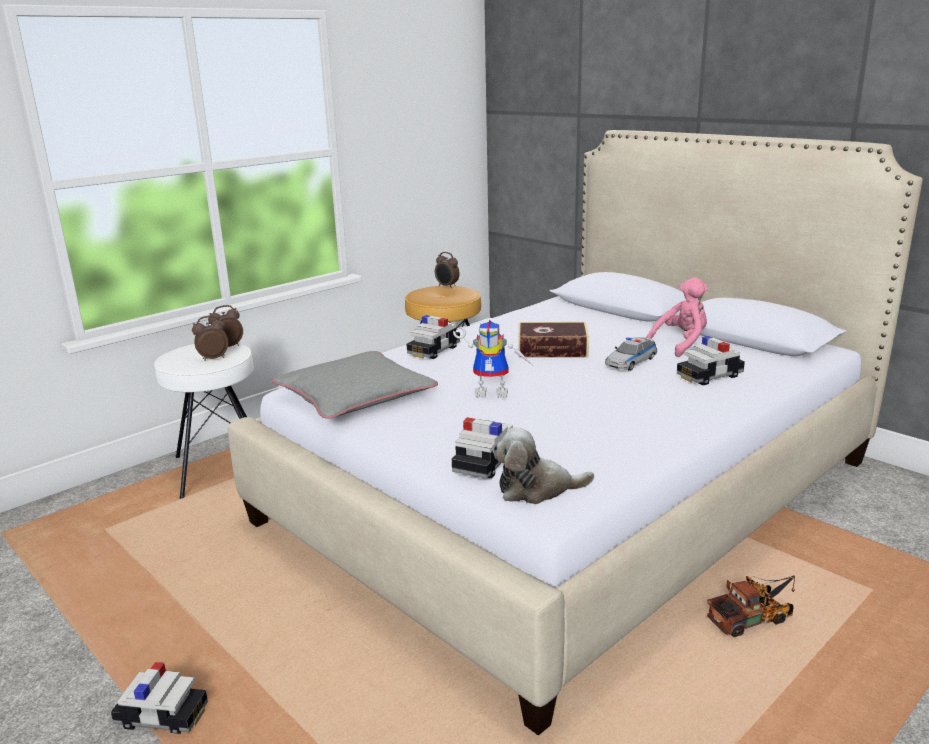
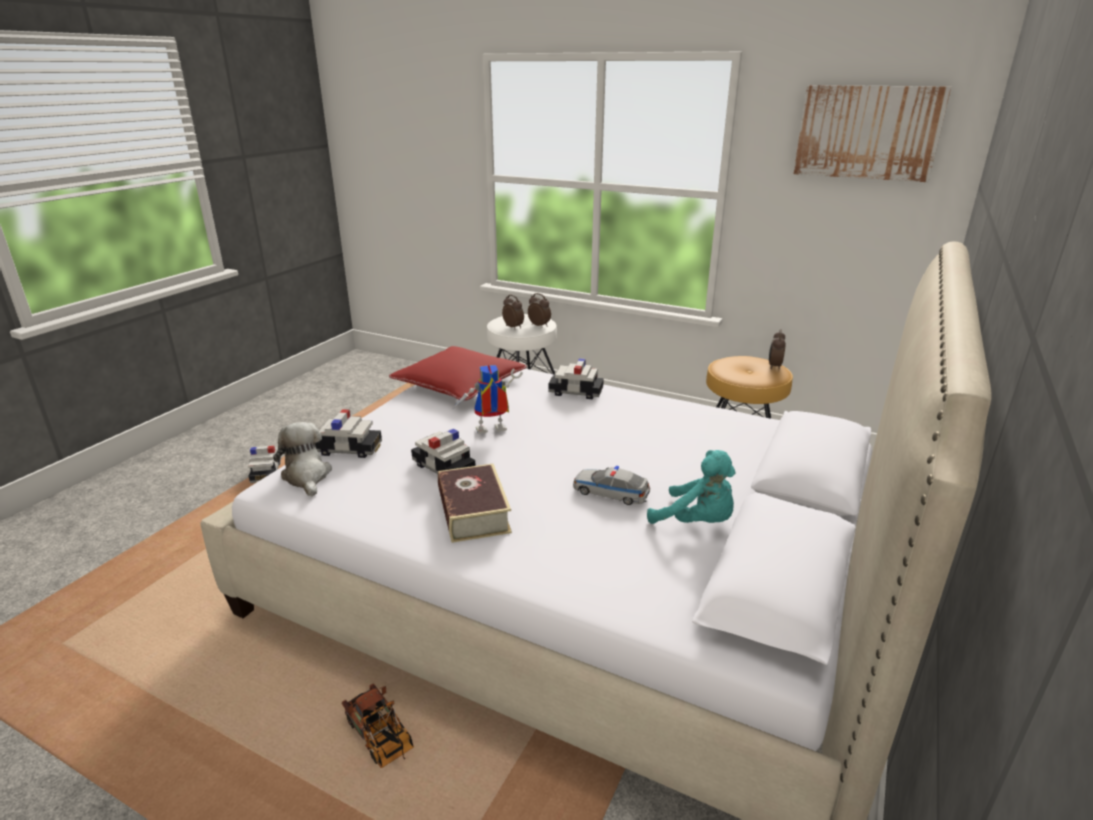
camera: 70 degrees right, 5 degrees up
grey pillow [272,351,438,419] -> red pillow [389,346,527,401]
toy robot [453,320,532,398] -> toy robot turned 90 degrees clockwise [452,365,523,434]
book [518,322,589,357] -> book moved to [438,464,512,543]
pink plush toy [646,277,708,357] -> turquoise plush toy [647,450,735,524]
toy car [677,336,745,385] -> toy car moved to [411,429,476,474]
none -> picture [794,85,951,182]

